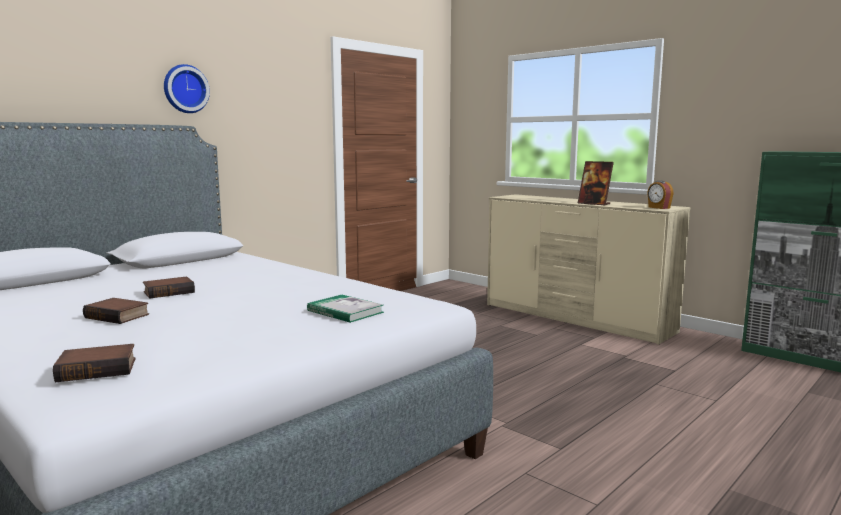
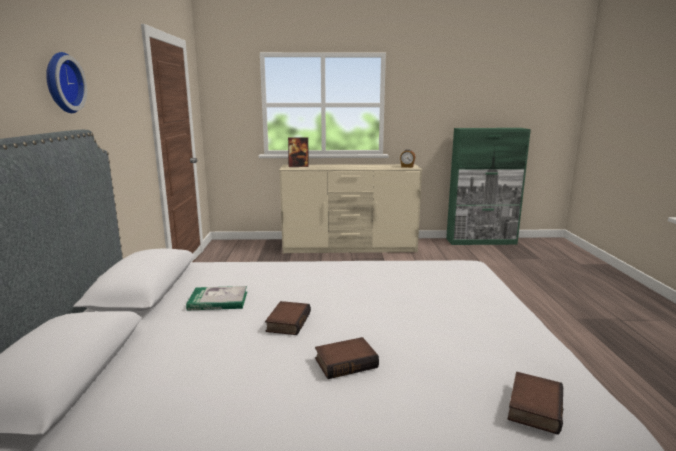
camera: 45 degrees left, 5 degrees up
book [307,295,384,323] -> book moved to [186,286,247,310]
picture frame [578,161,614,206] -> picture frame moved to [288,137,309,167]

